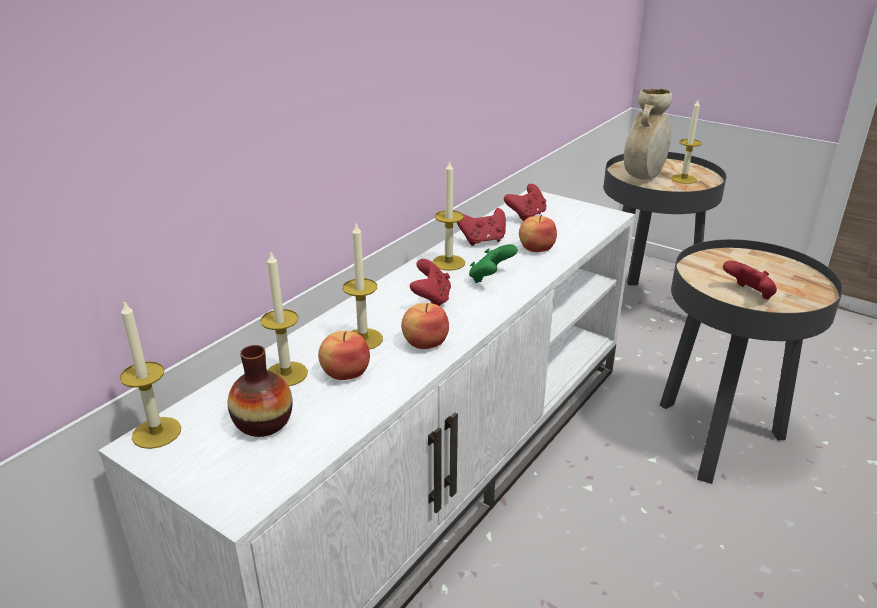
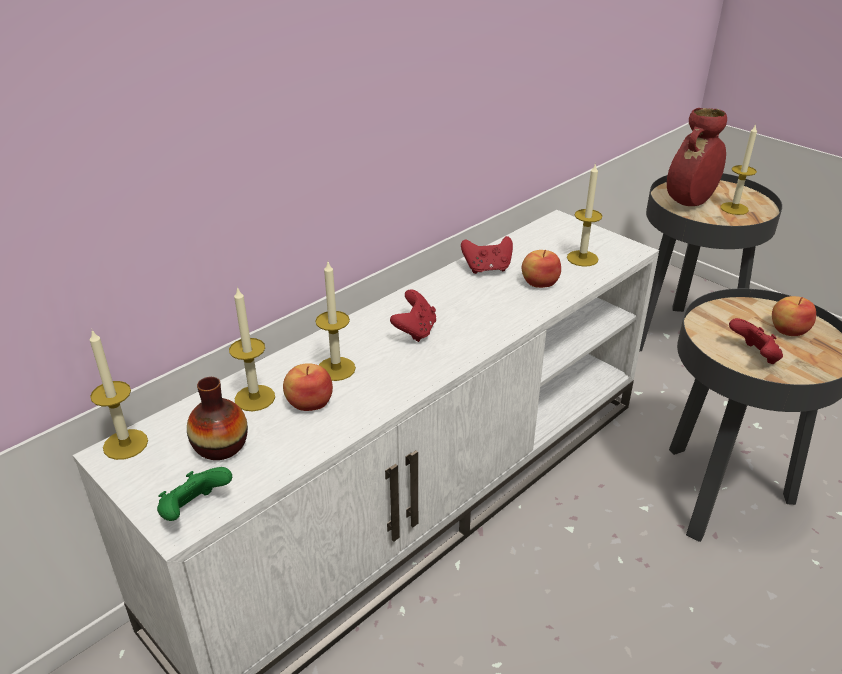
camera: 10 degrees right, 5 degrees up
apple [401,303,449,349] -> apple moved to [772,296,816,336]
candle [433,160,465,271] -> candle moved to [567,163,602,267]
green game controller [469,244,518,283] -> green game controller moved to [157,467,232,521]
red game controller [504,184,547,222] -> none
beige vase [624,88,673,180] -> red vase [667,108,727,206]

